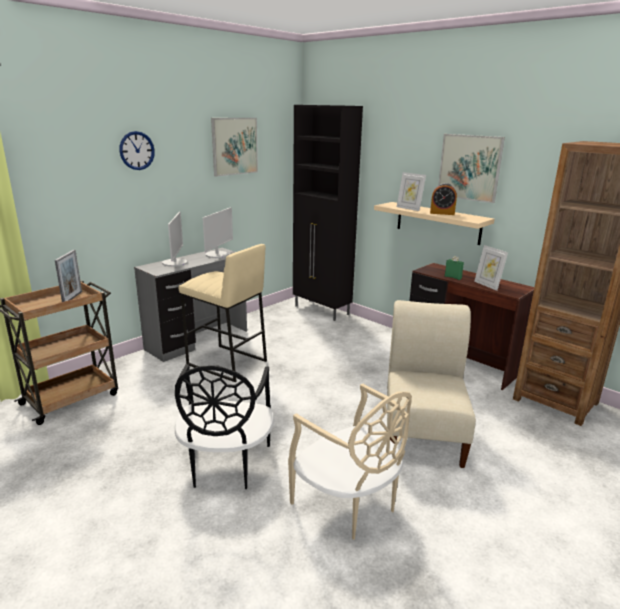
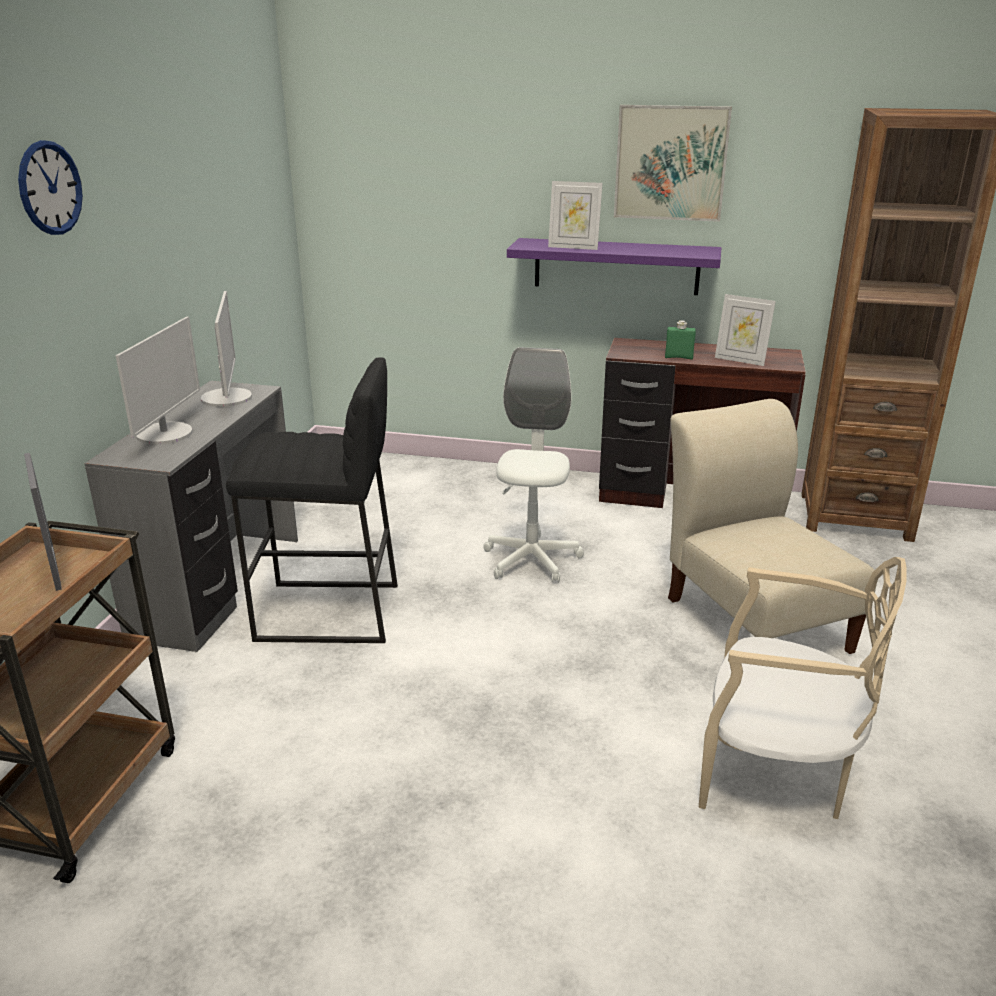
camera: 30 degrees left, 5 degrees up
monitor [162,212,187,267] -> monitor turned 45 degrees clockwise [116,317,200,445]
black chair [175,364,274,489] -> none
beige stool [179,244,267,382] -> black stool [226,357,398,643]
picture [211,118,258,177] -> none
black cabinet [293,105,363,321] -> none
beige shelf [374,202,494,245] -> purple shelf [507,238,722,295]
alarm clock [430,183,457,215] -> none
none -> white office chair [483,347,584,583]

